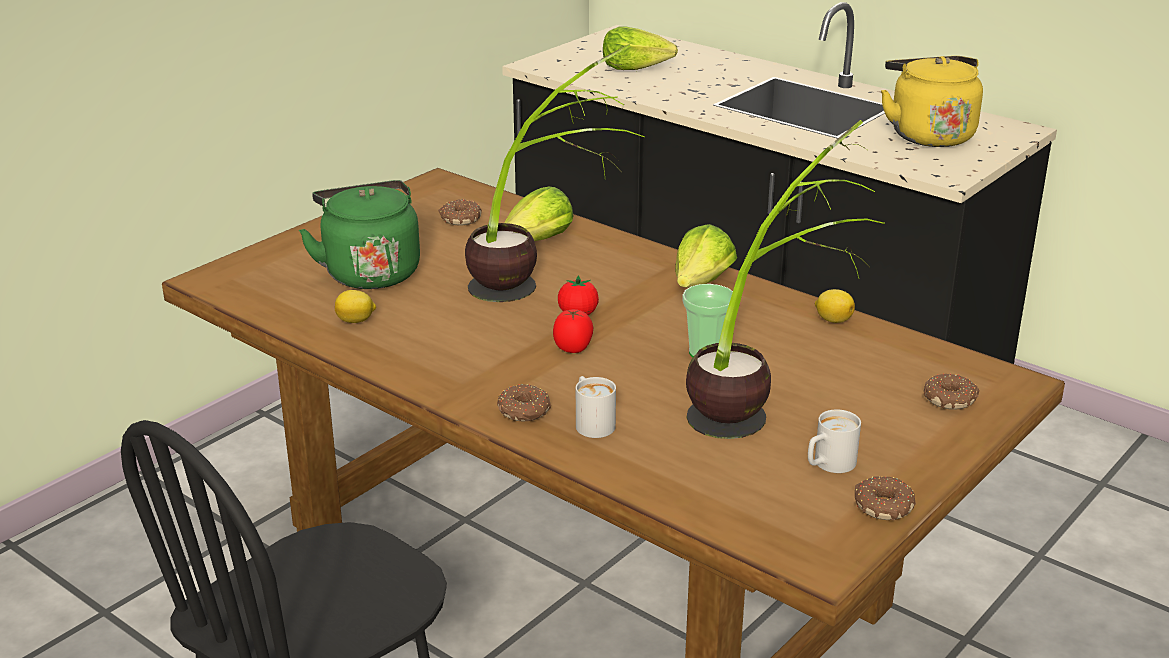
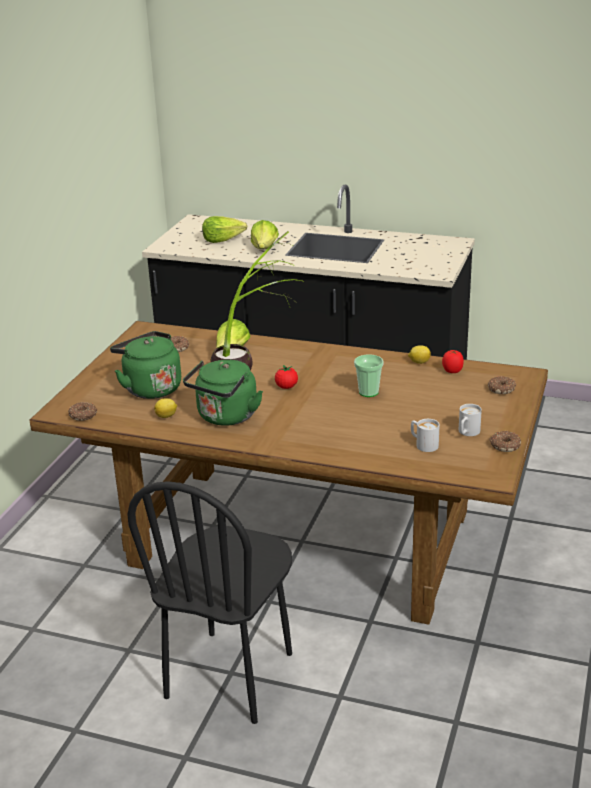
camera: 20 degrees left, 0 degrees up
donut [497,384,551,421] -> donut moved to [68,402,97,421]
tomato [553,309,593,353] -> tomato moved to [442,350,464,373]
white mug [576,376,616,438] -> white mug moved to [411,419,440,452]
lettuce [675,224,737,288] -> lettuce moved to [251,220,279,249]
potted plant [686,120,885,439] -> none
yellow kettle [881,56,983,147] -> none
none -> green kettle [183,360,263,426]

